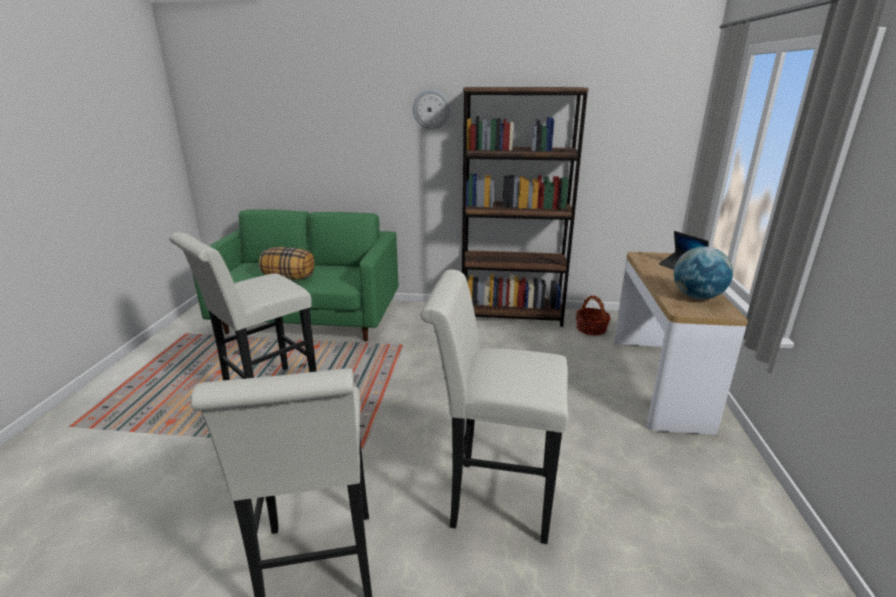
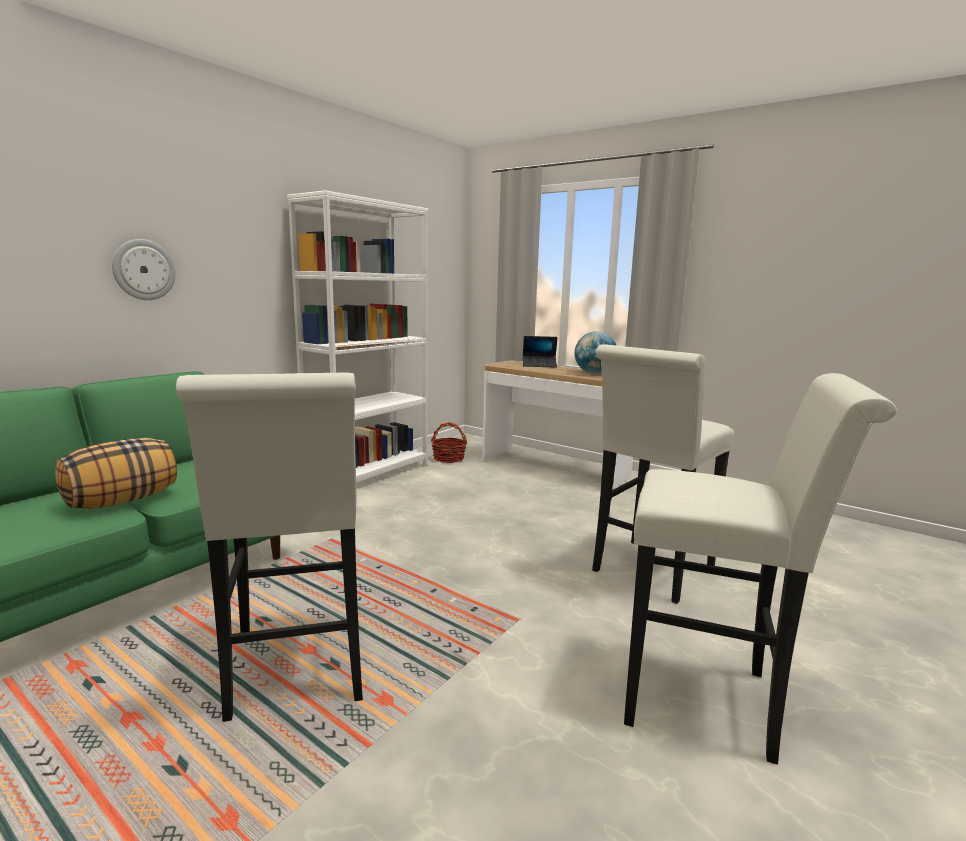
camera: 60 degrees left, 10 degrees down
wall clock [413,90,450,130] -> wall clock moved to [112,239,176,300]
brown bookcase [462,87,589,327] -> white bookcase [287,190,428,483]

